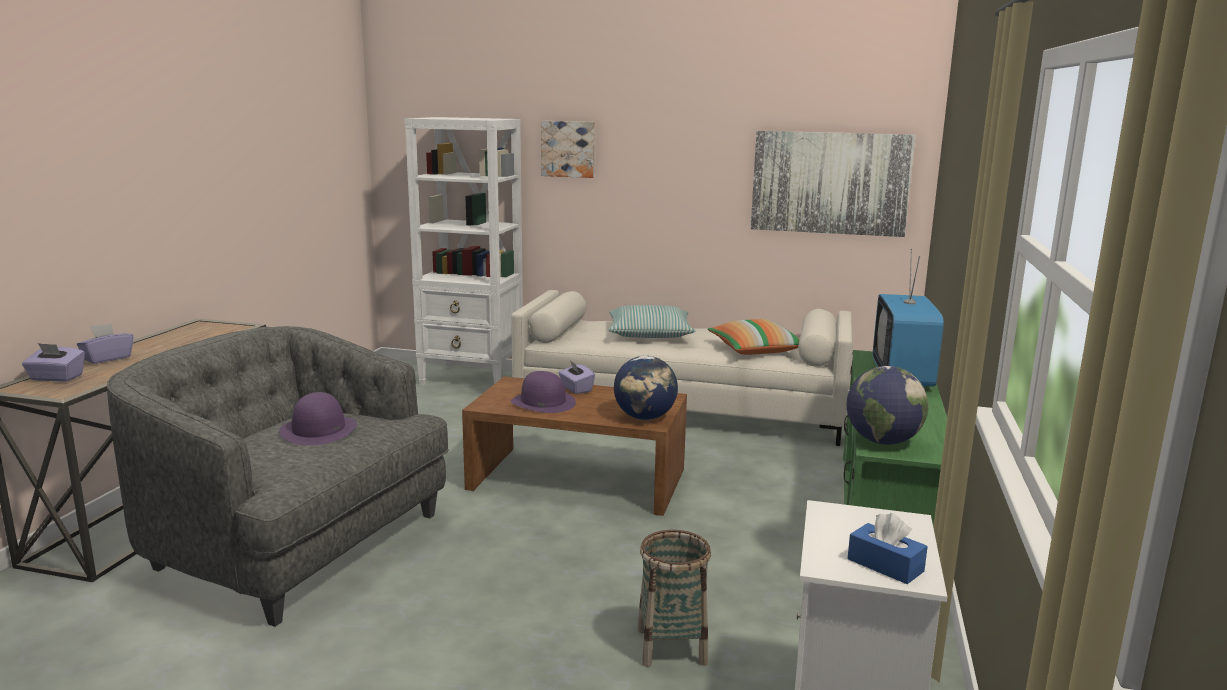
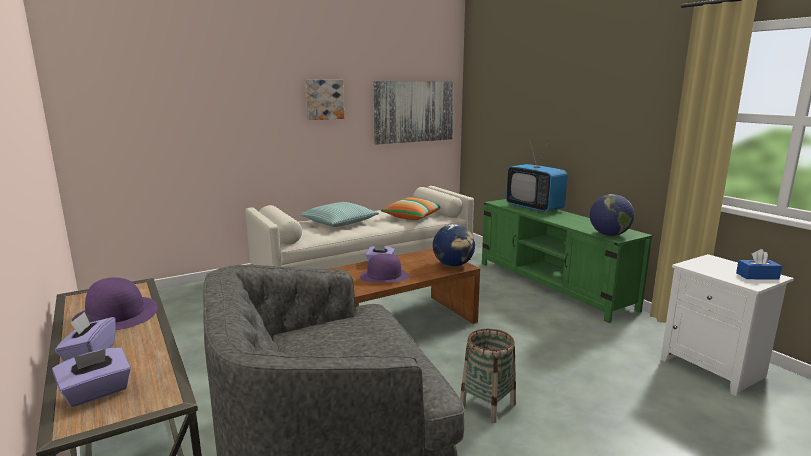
camera: 45 degrees left, 0 degrees up
purple hat [279,392,357,445] -> purple hat moved to [72,277,158,330]
white bookcase [404,117,523,386] -> none
picture [541,121,595,178] -> picture moved to [305,80,344,120]
basket [638,530,711,667] -> basket moved to [460,329,516,423]

